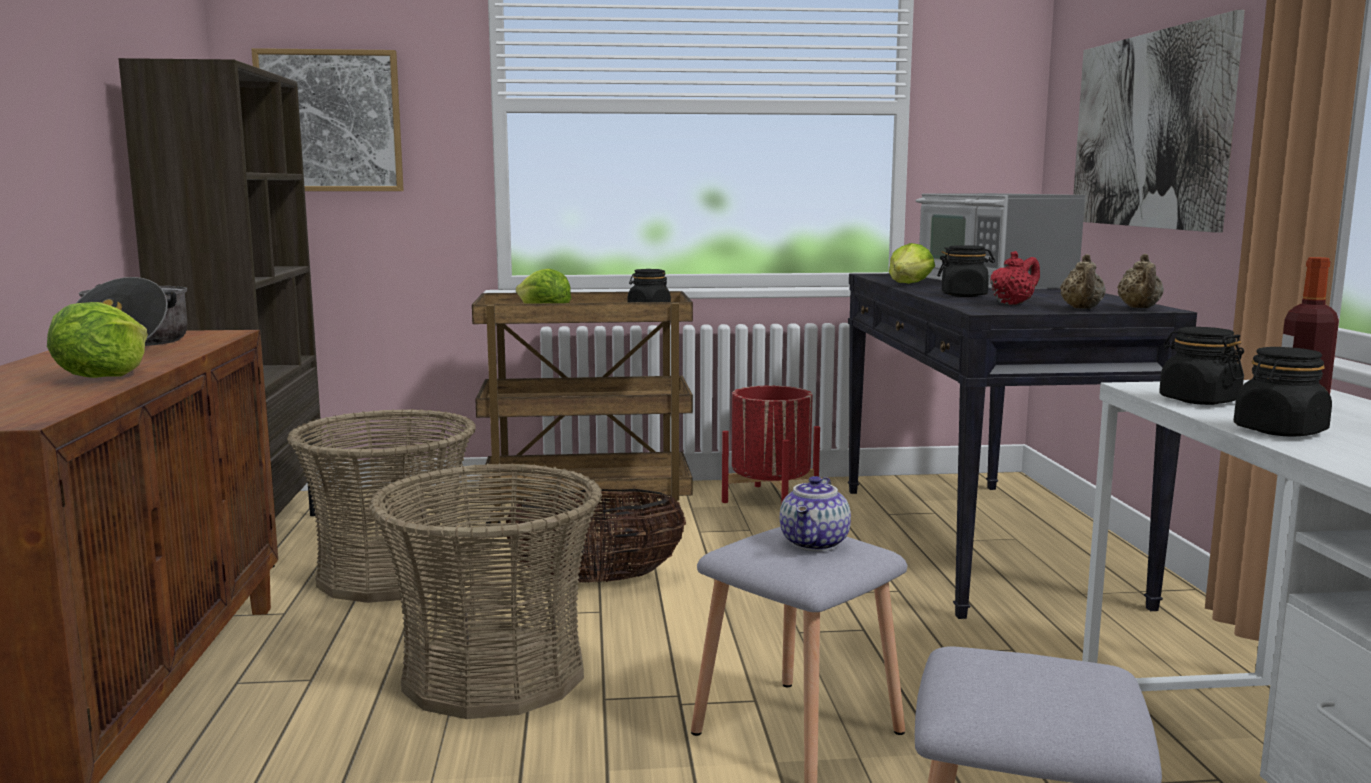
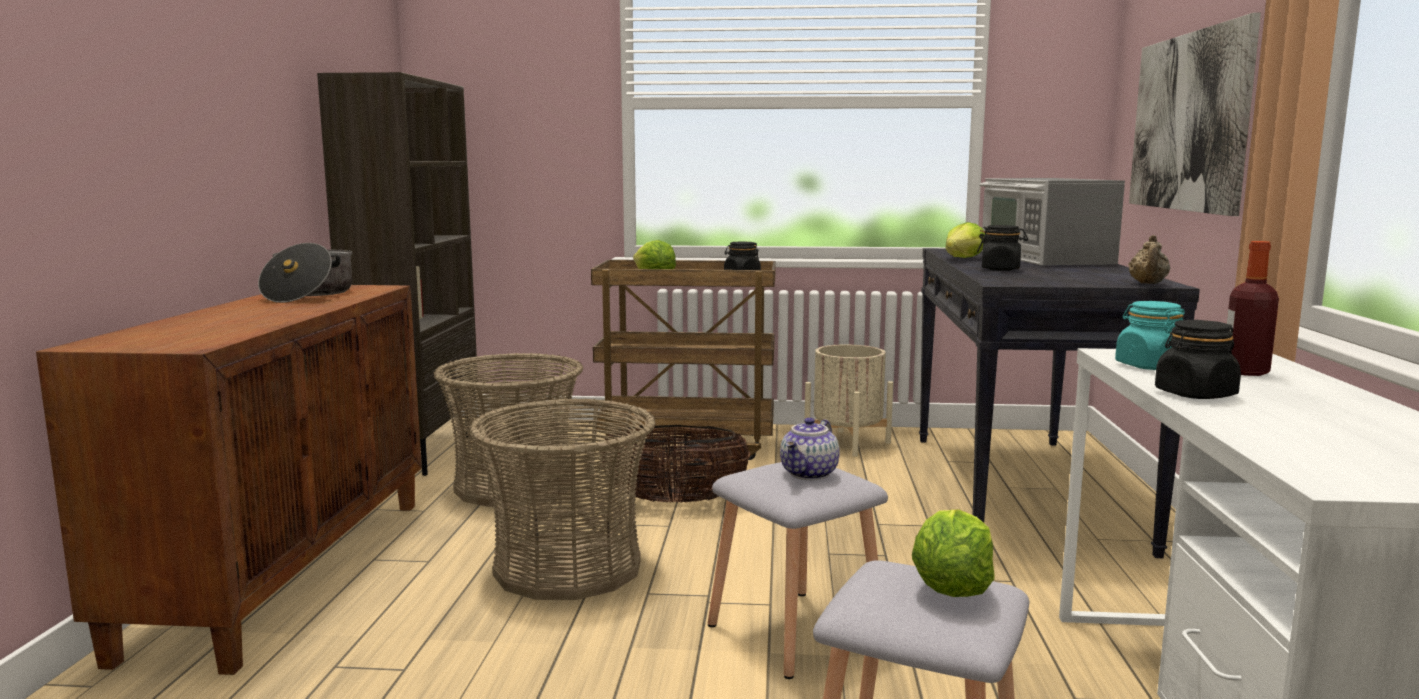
camera: 10 degrees right, 0 degrees up
lettuce [47,302,148,378] -> lettuce moved to [912,509,995,597]
picture [251,48,404,191] -> none
red planter [722,386,820,504] -> beige planter [805,344,893,457]
red teapot [990,251,1040,305] -> none
beige teapot [1060,254,1106,309] -> none
black jar [1159,327,1244,405] -> turquoise jar [1115,301,1184,370]

